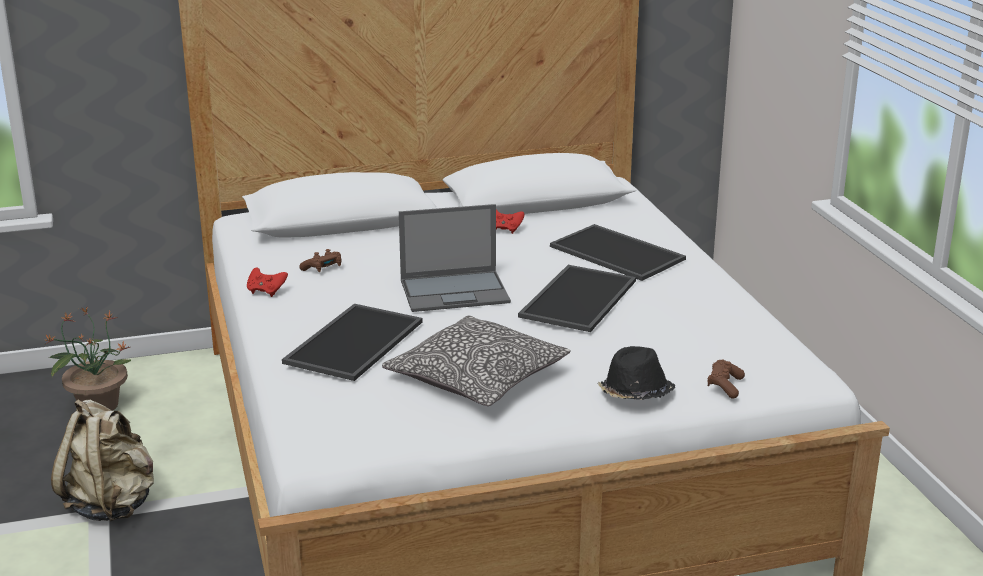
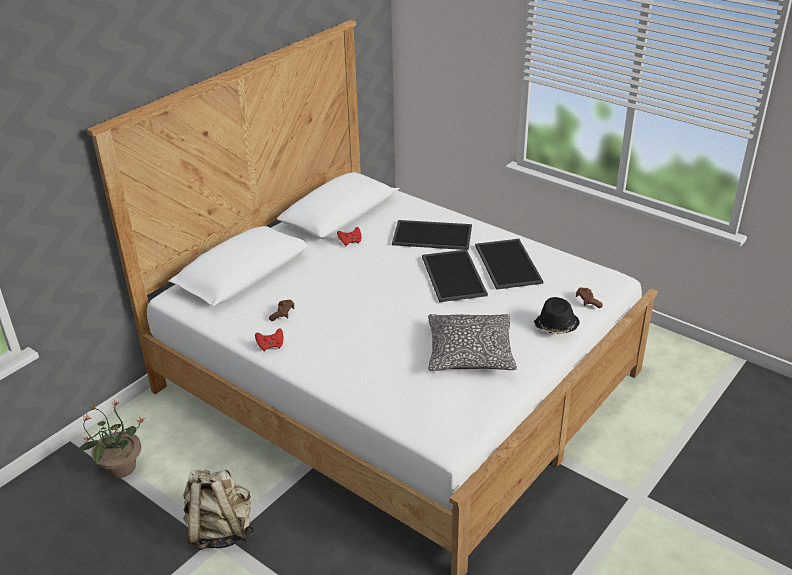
camera: 35 degrees left, 10 degrees up
tray [282,304,423,381] -> tray moved to [475,239,543,290]
laptop [399,204,511,312] -> none

